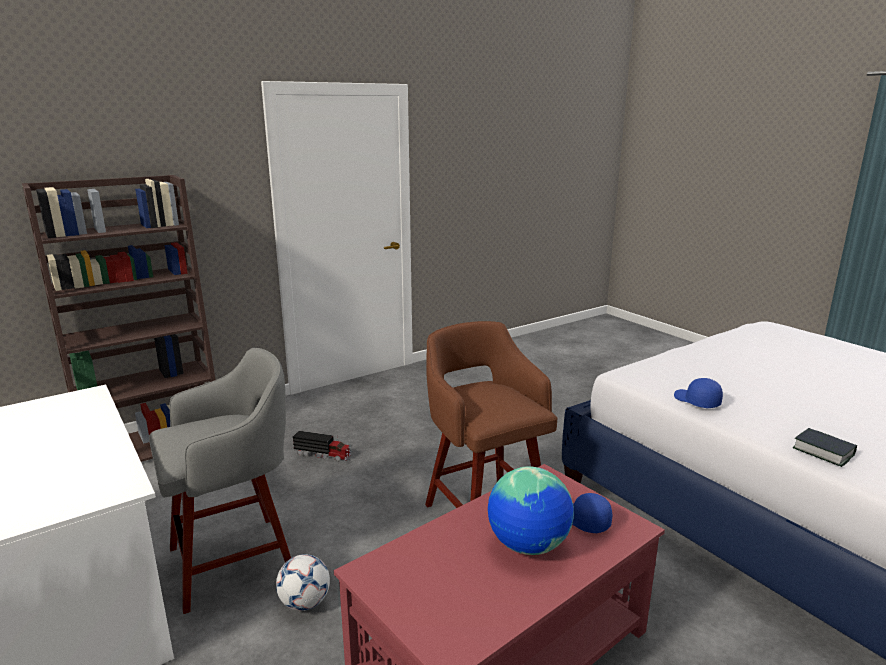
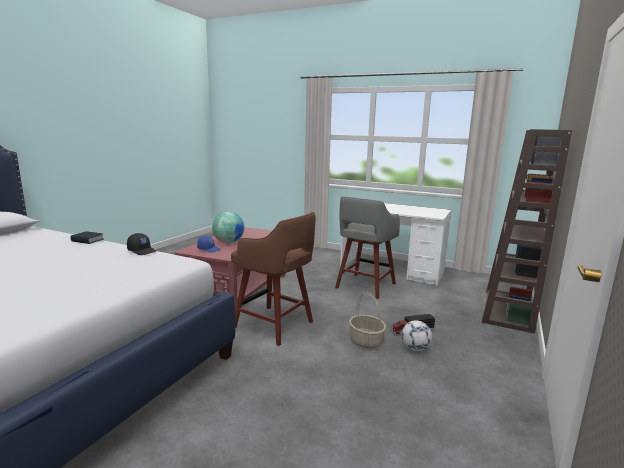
camera: 150 degrees right, 5 degrees down
football [276,554,330,611] -> football moved to [401,320,432,351]
blue cap [674,378,723,408] -> black cap [127,233,156,255]
none -> basket [349,292,386,349]

